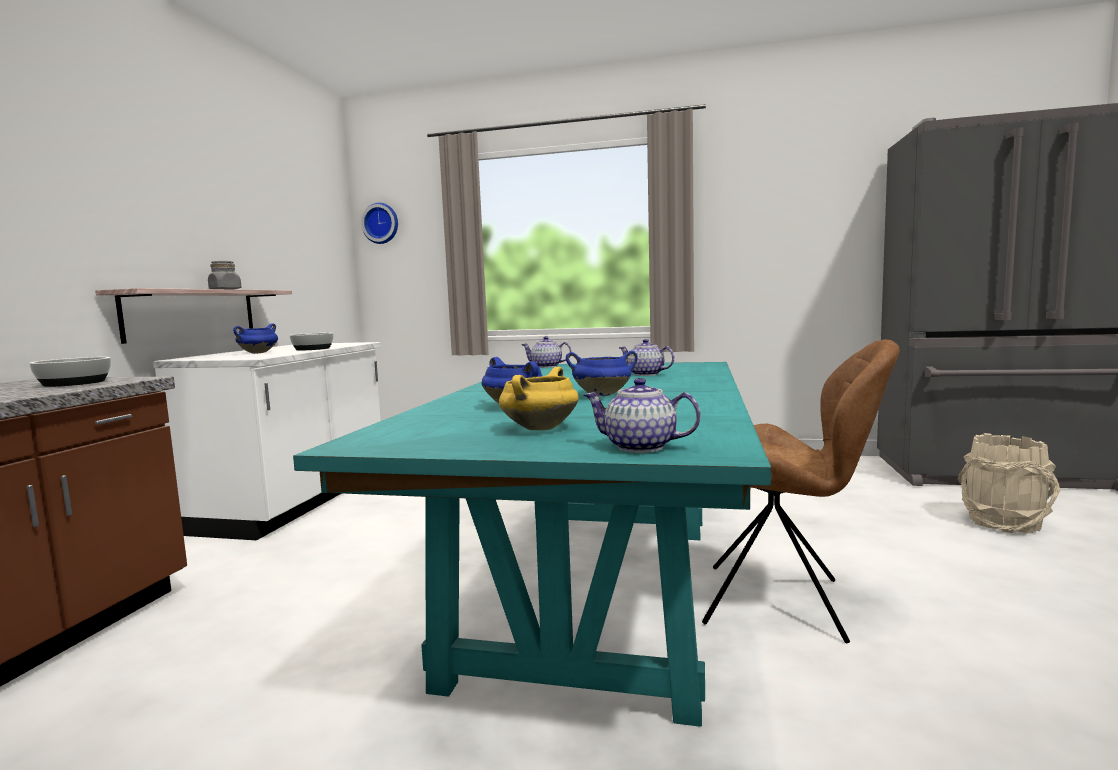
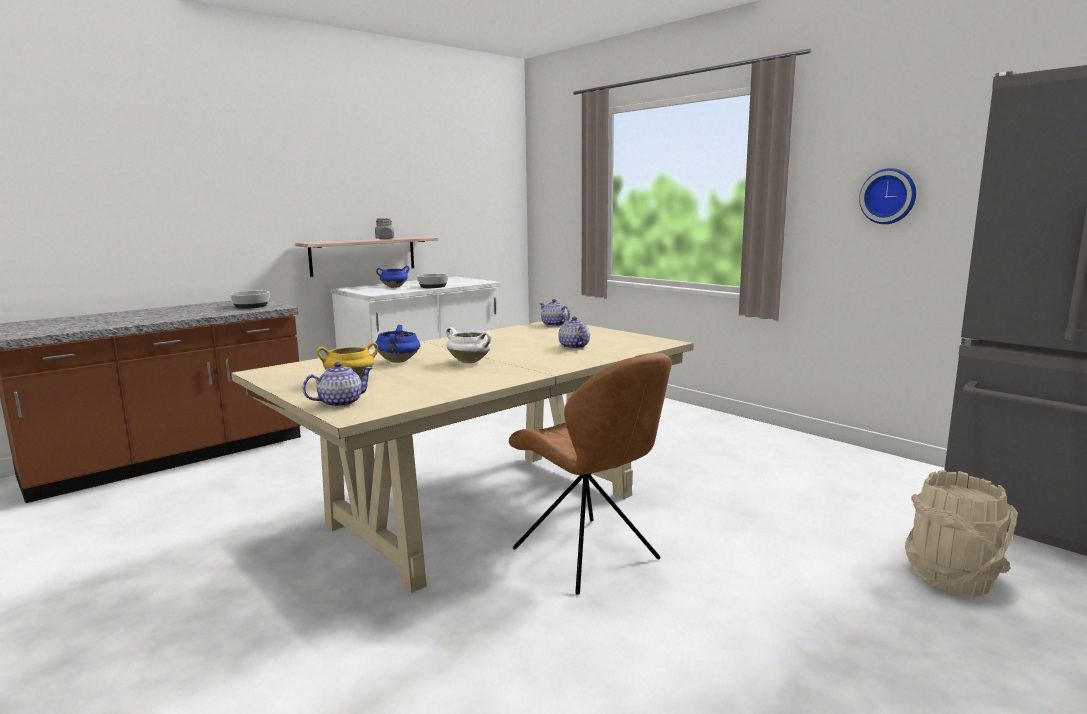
camera: 35 degrees right, 5 degrees up
turquoise dining table [293,362,772,727] -> beige dining table [231,321,694,593]
wall clock [361,203,398,244] -> wall clock moved to [859,168,916,224]
blue cooking pot [566,351,638,397] -> white cooking pot [446,327,491,363]
teapot [584,378,701,453] -> teapot turned 90 degrees clockwise [302,362,373,407]

